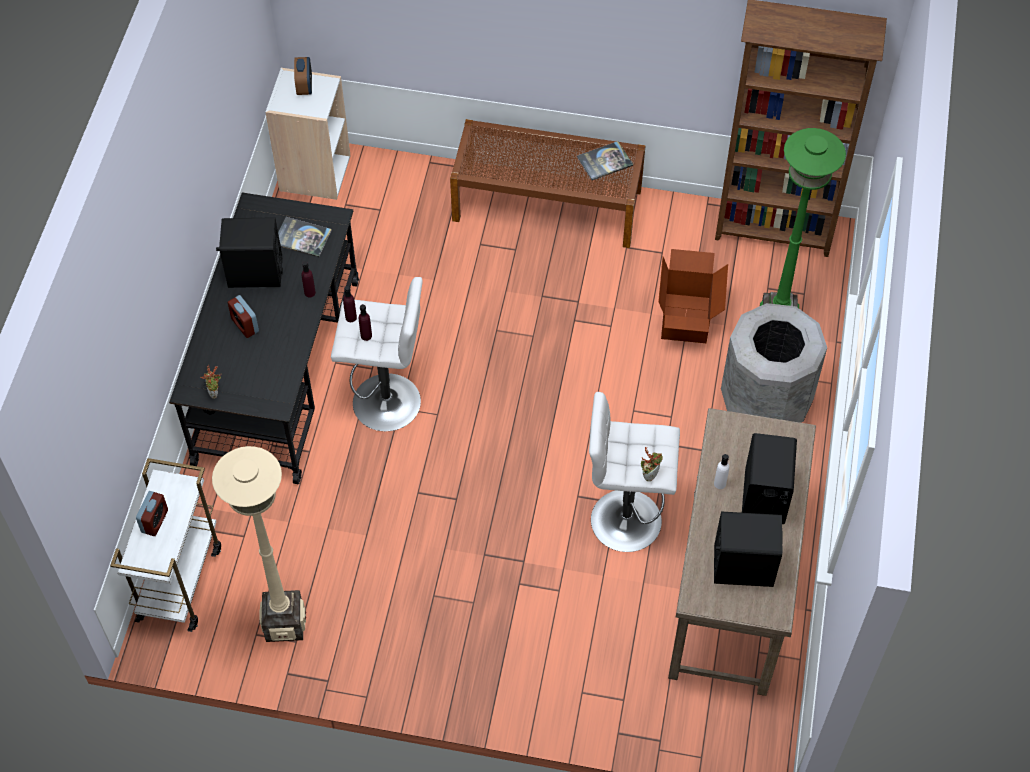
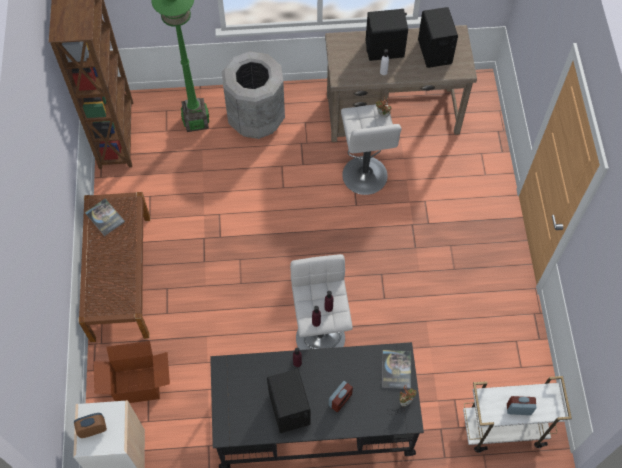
camera: 105 degrees left, 5 degrees up
beige floor lamp [212,446,306,642] -> none
book [278,217,332,257] -> book moved to [382,350,411,389]
cardboard box [658,249,728,343] -> cardboard box moved to [93,341,170,403]

